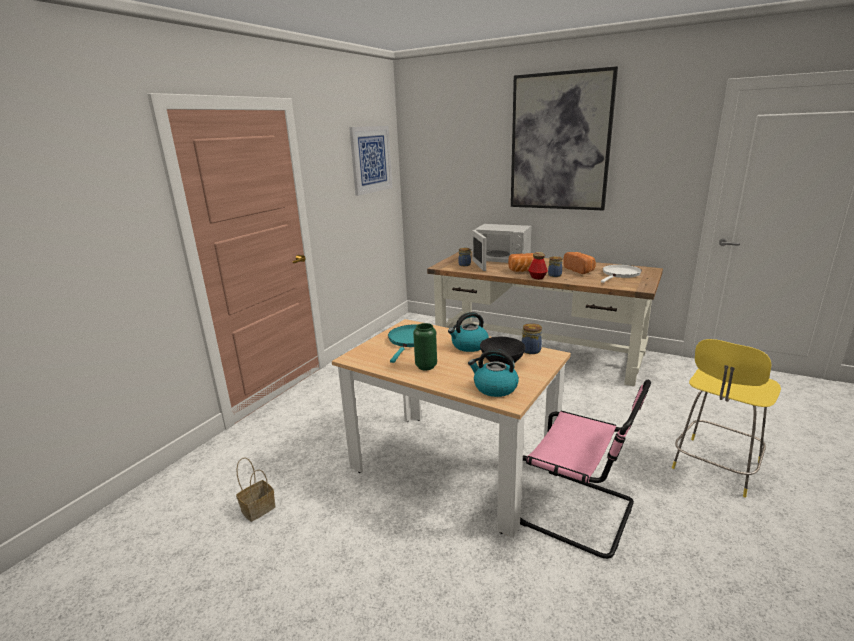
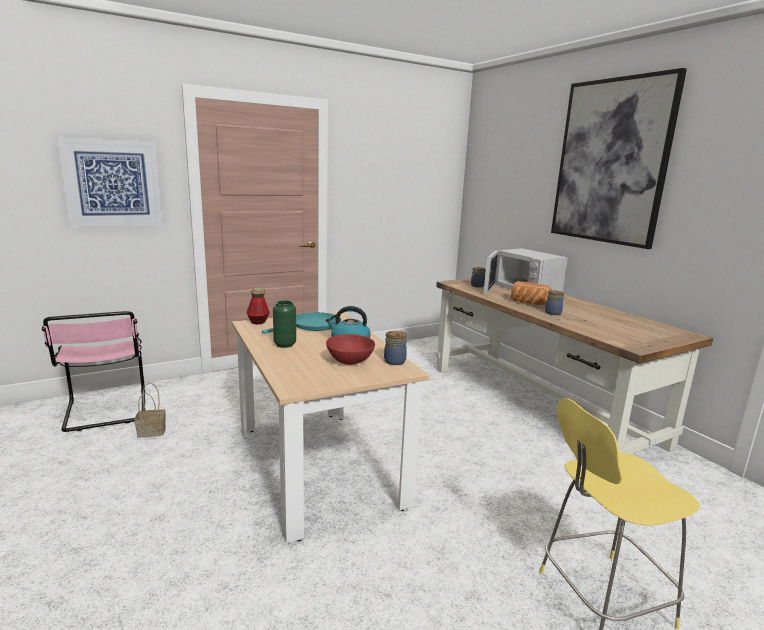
camera: 30 degrees right, 5 degrees down
picture [349,126,392,196] -> picture moved to [57,137,162,227]
kettle [468,349,519,397] -> none
black bowl [480,337,525,365] -> red bowl [326,334,375,365]
pink chair [520,380,651,559] -> pink chair moved to [42,311,145,432]
bottle [528,252,548,279] -> bottle moved to [246,288,270,324]
bread [563,252,596,274] -> none
white frying pan [601,265,642,283] -> none

